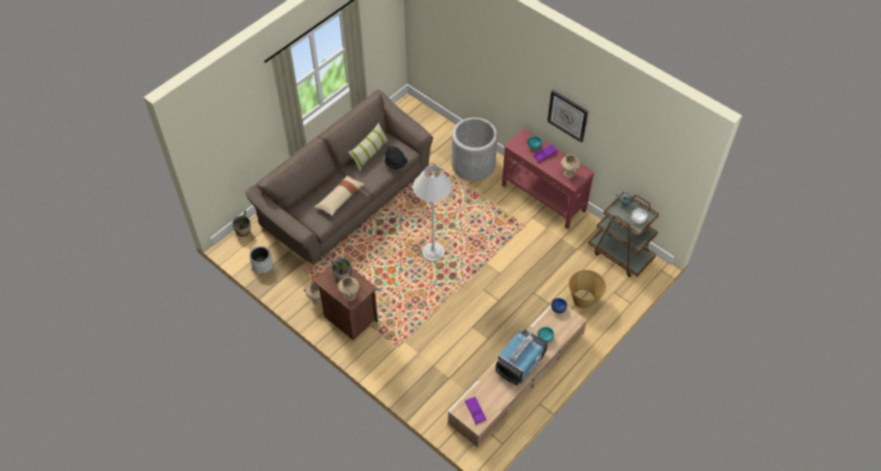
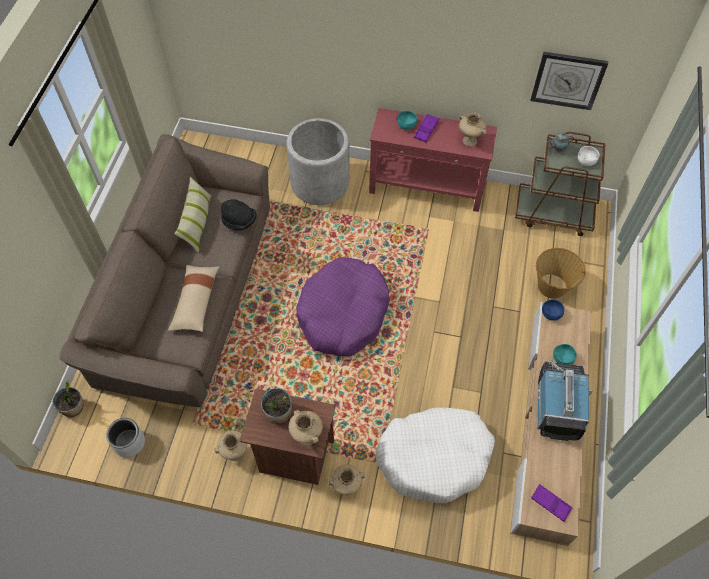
camera: 30 degrees left, 5 degrees up
white floor lamp [413,165,452,261] -> purple dog bed [296,257,390,357]
wall clock [547,90,588,143] -> wall clock moved to [530,52,608,110]
none -> beige vase [329,464,365,495]
none -> white dog bed [376,407,495,503]

